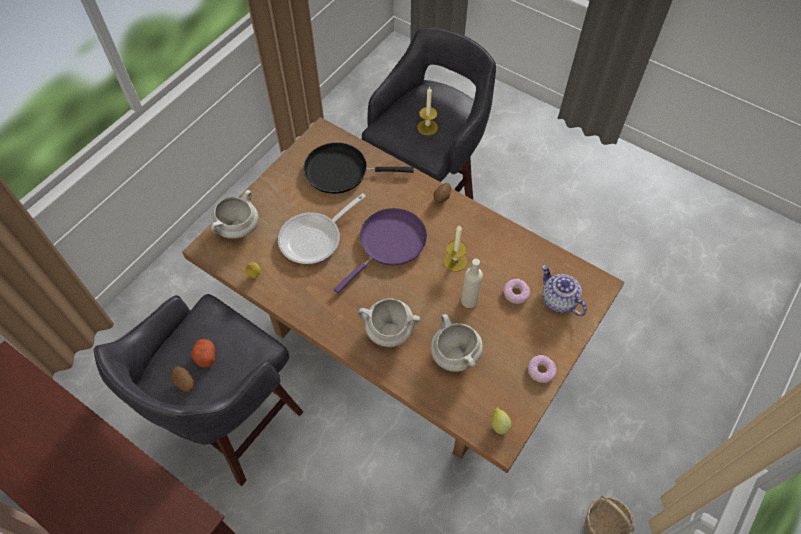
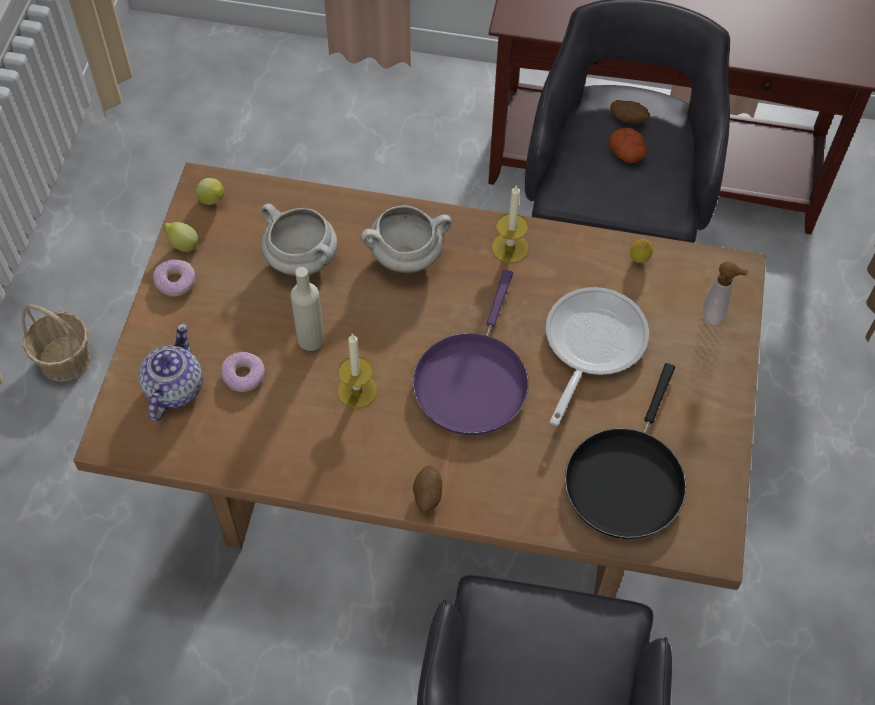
camera: 155 degrees right, 0 degrees up
white cooking pot [211,190,259,239] -> soap dispenser [703,262,748,325]
black frying pan [303,142,414,194] -> black frying pan turned 135 degrees clockwise [565,363,686,539]
candle [418,86,438,135] -> candle moved to [492,184,529,263]
teapot [542,265,587,316] -> teapot turned 105 degrees counterclockwise [139,323,203,421]
none -> lemon [163,222,198,252]

